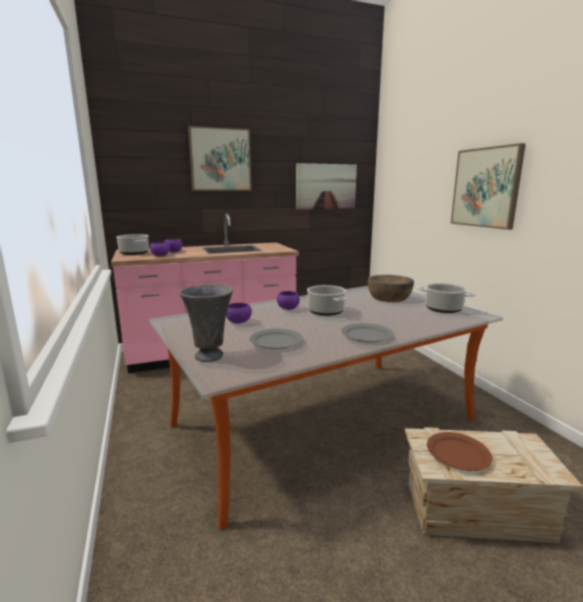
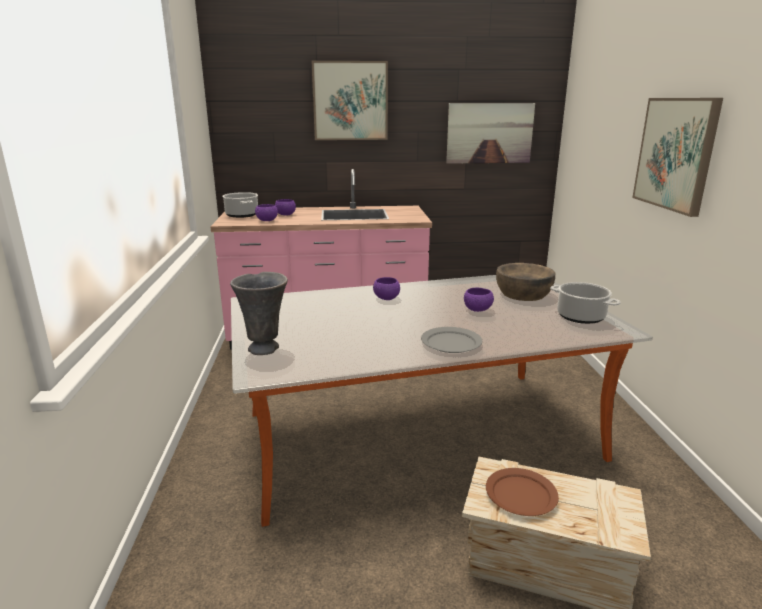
camera: 15 degrees right, 5 degrees up
purple bowl [226,303,252,324] -> purple bowl moved to [464,288,494,312]
grey plate [249,329,303,349] -> none
cooking pot [307,285,347,316] -> none

